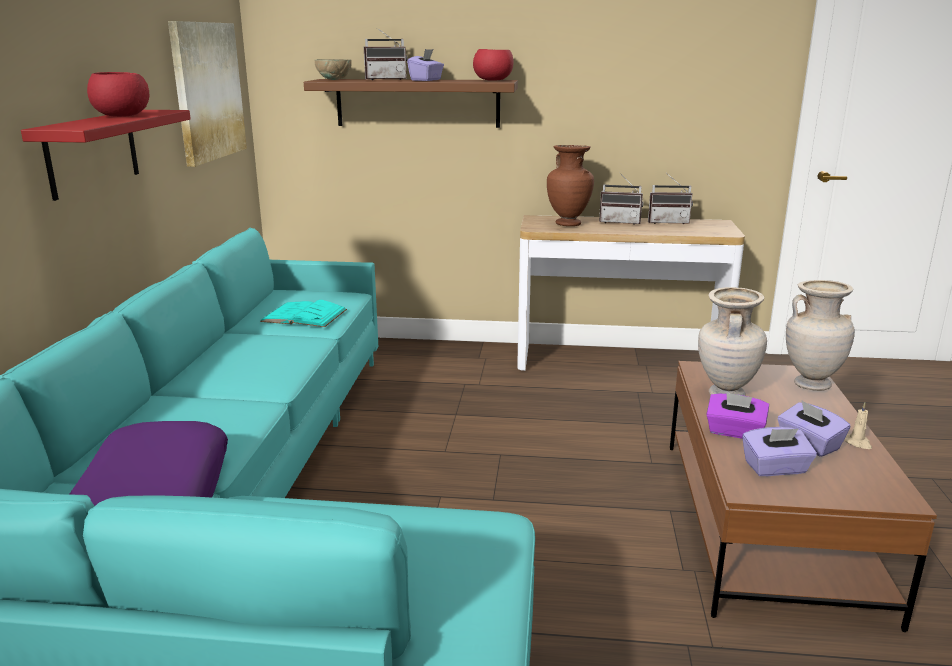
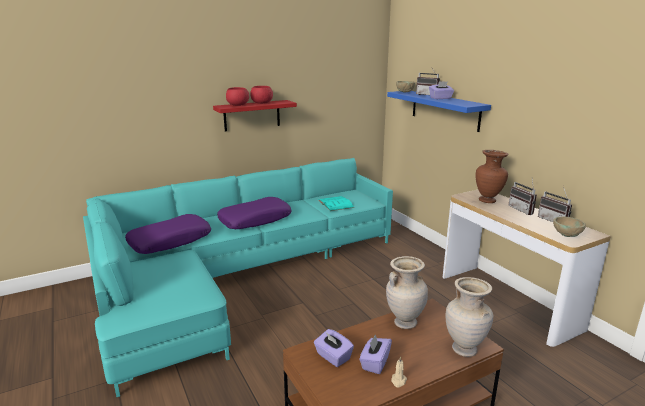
camera: 55 degrees right, 0 degrees up
picture [168,21,247,167] -> none
brown shelf [304,79,518,128] -> blue shelf [387,91,491,132]
red bowl [473,49,513,81] -> red bowl moved to [226,87,249,106]
purple tissue box [706,392,769,439] -> none
none -> purple pillow [217,197,292,229]
none -> beige bowl [553,216,586,237]

